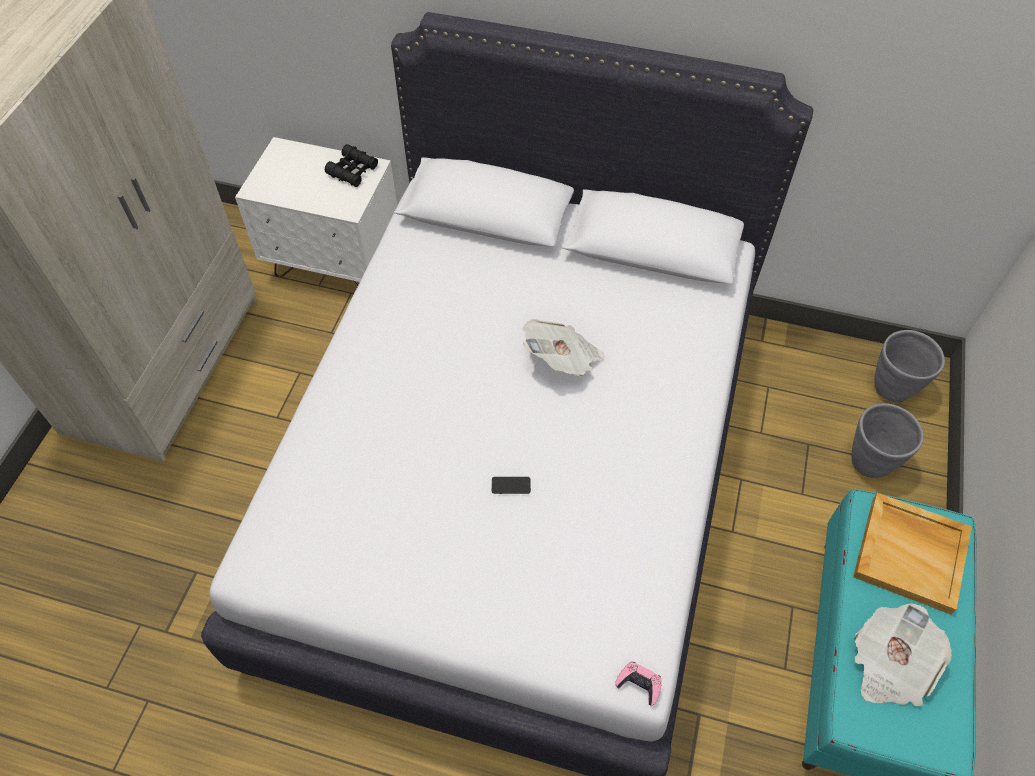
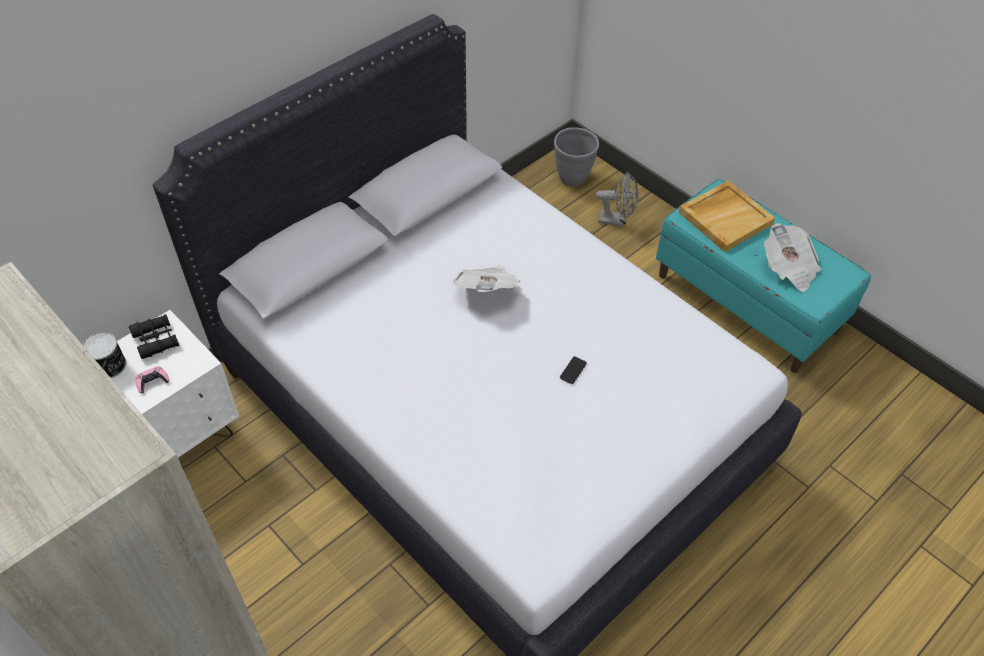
camera: 60 degrees left, 5 degrees down
pink game controller [615,662,662,706] -> pink game controller moved to [135,366,169,393]
grey planter [852,403,924,478] -> grey fan [596,172,638,227]
none -> can [83,332,126,378]

